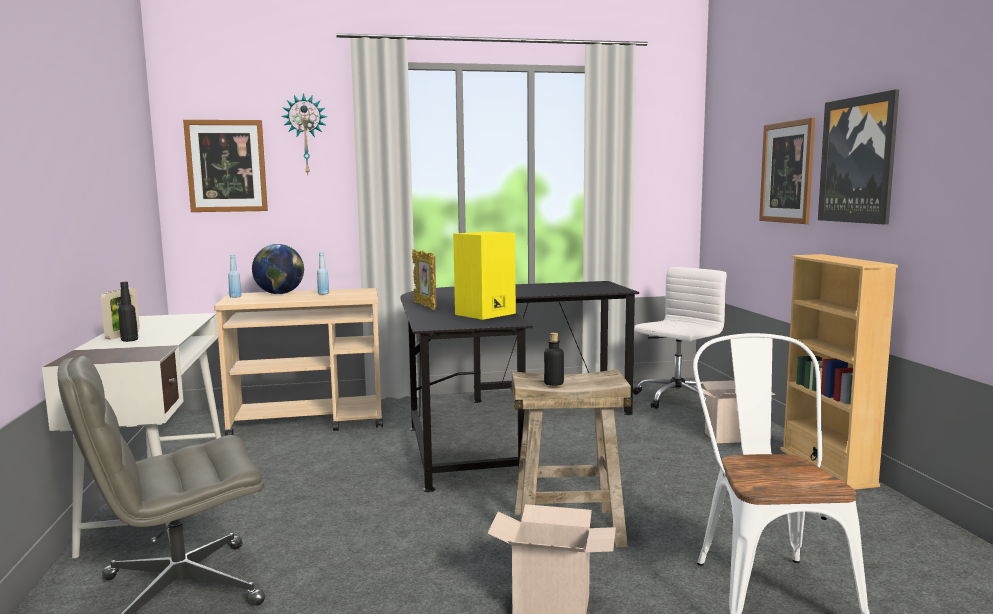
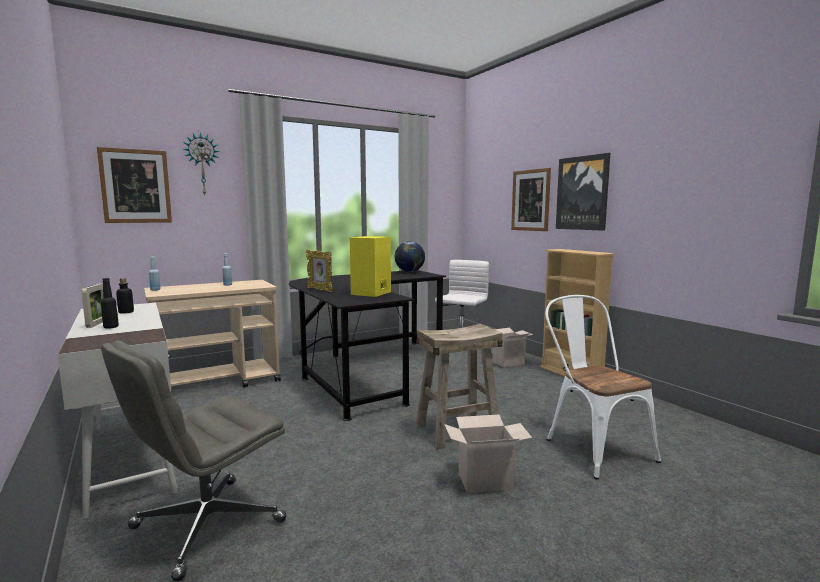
camera: 20 degrees left, 0 degrees up
globe [252,244,304,294] -> globe moved to [395,241,425,272]
bottle [544,333,564,386] -> bottle moved to [116,278,134,314]

